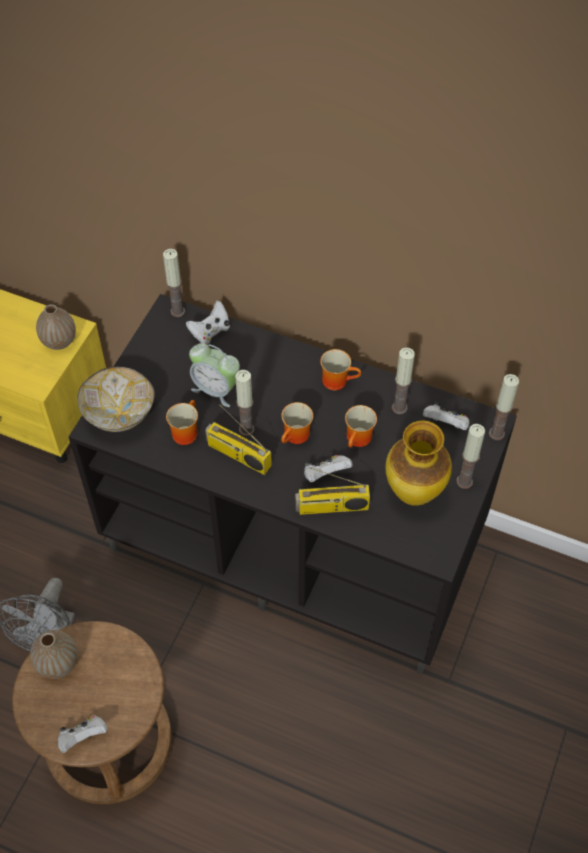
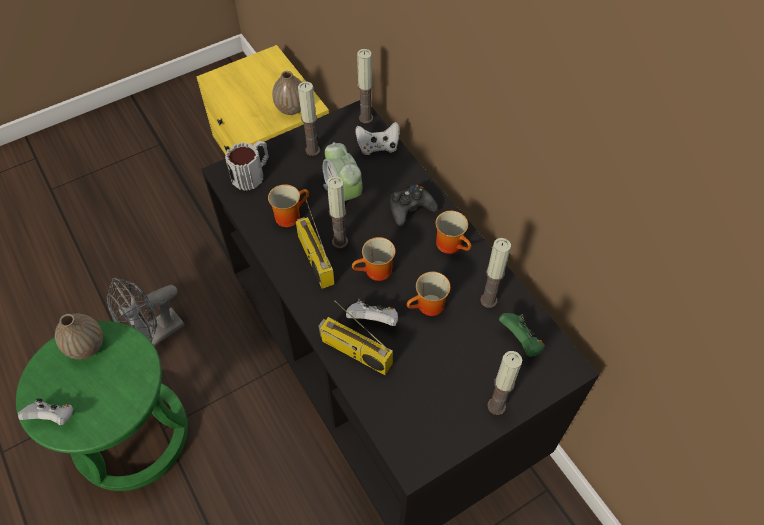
camera: 35 degrees right, 0 degrees up
brown stool [12,621,172,804] -> green stool [16,321,188,491]
bowl [77,367,154,432] -> mug [225,141,269,191]
vase [385,421,452,506] -> none
white game controller [423,402,469,430] -> green game controller [498,313,545,357]
candle [489,374,519,440] -> candle moved to [298,82,320,156]
none -> black game controller [389,185,438,226]

